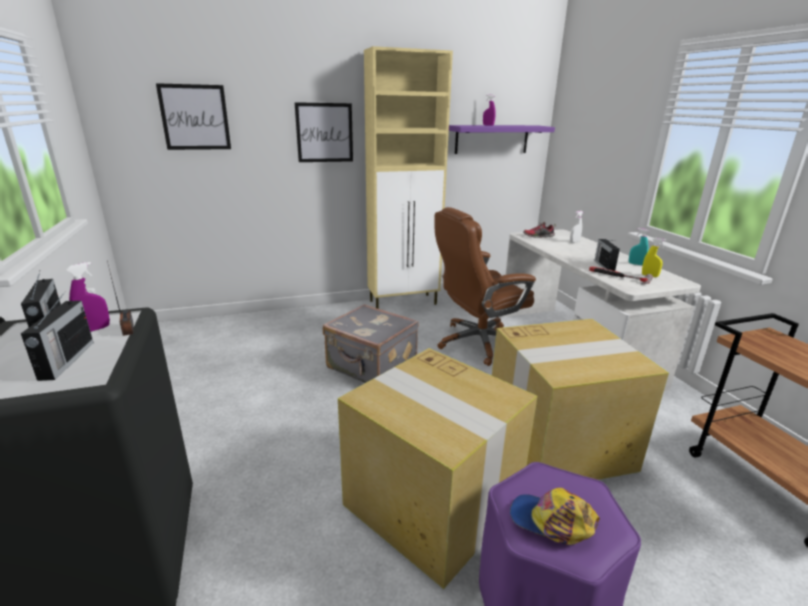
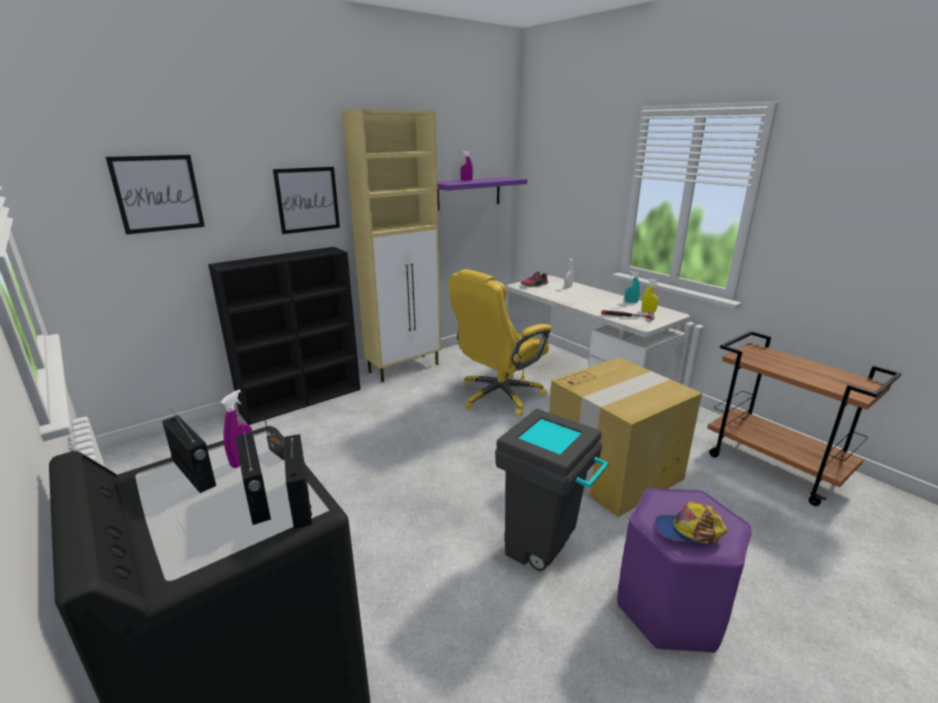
camera: 20 degrees left, 0 degrees up
grey suitcase [323,304,419,383] -> none
cardboard box [338,348,537,589] -> grey trash can [495,409,609,571]
brown office chair [434,207,536,366] -> yellow office chair [449,269,552,416]
radio [595,239,620,271] -> radio moved to [283,434,312,529]
none -> black bookcase [208,247,361,425]

